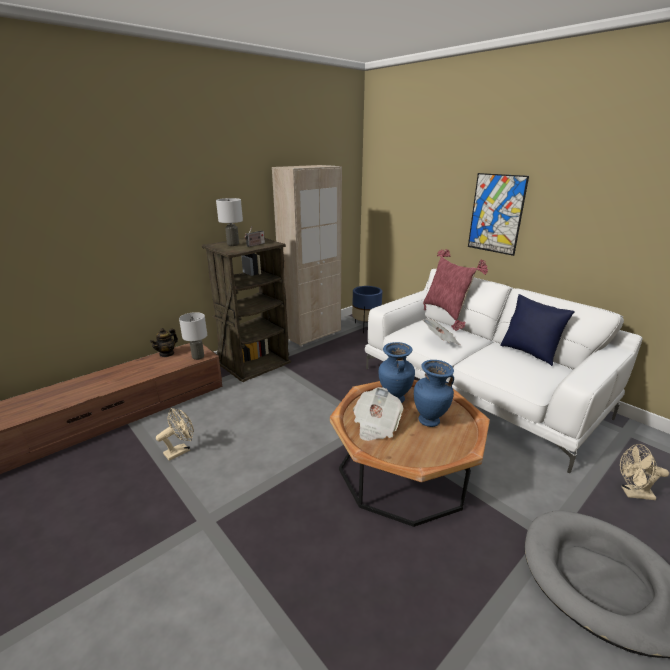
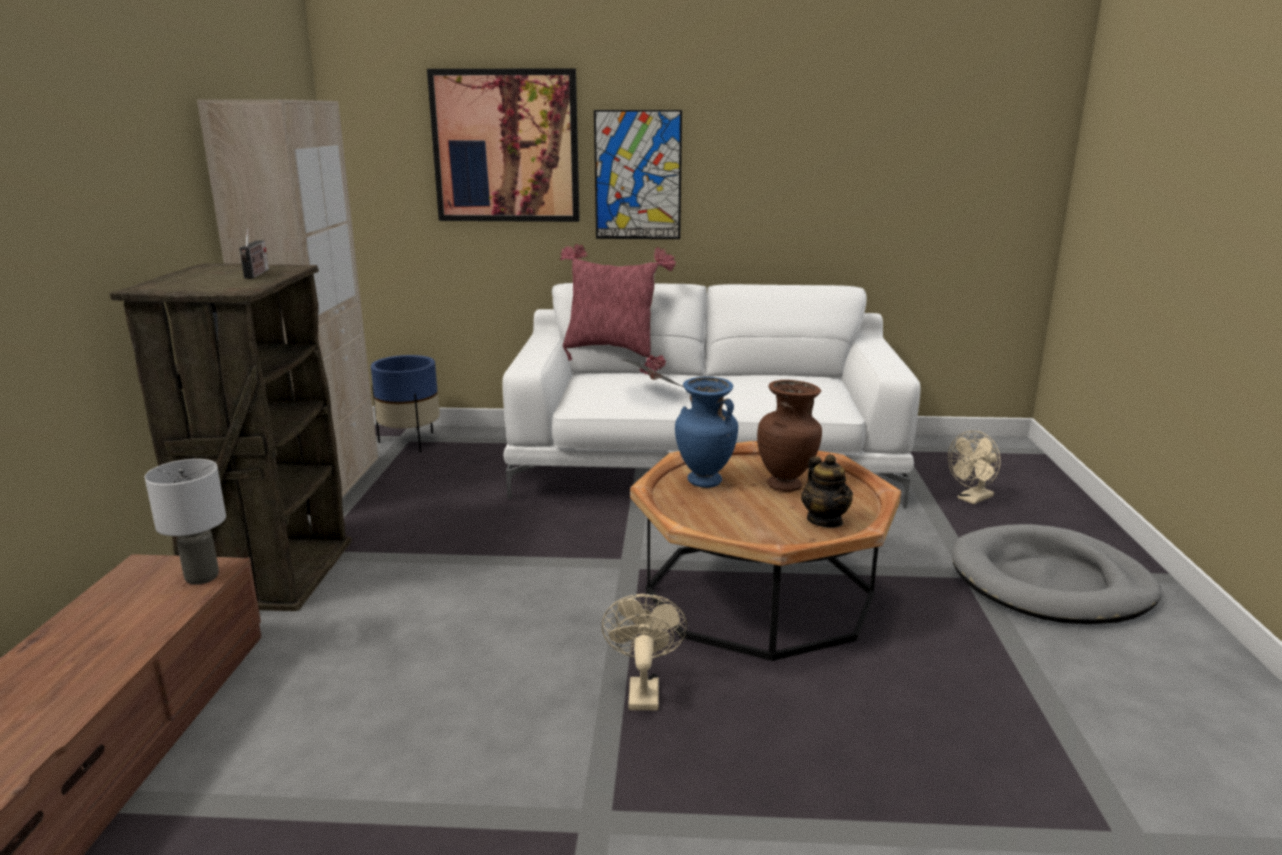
camera: 45 degrees left, 5 degrees down
teapot [150,328,178,357] -> teapot moved to [801,454,853,528]
beige fan [156,408,194,461] -> beige fan moved to [601,594,687,710]
white table lamp [216,198,243,246] -> none
newspaper [353,387,403,441] -> none
blue vase [414,360,454,427] -> brown vase [757,380,822,492]
blue pillow [500,294,575,366] -> none
none -> picture [427,68,580,222]

